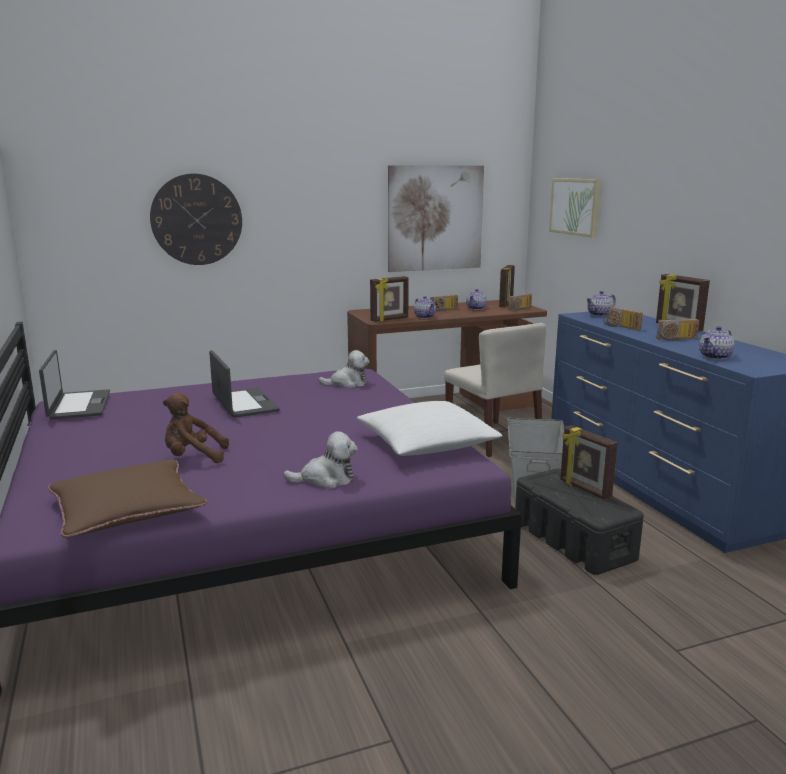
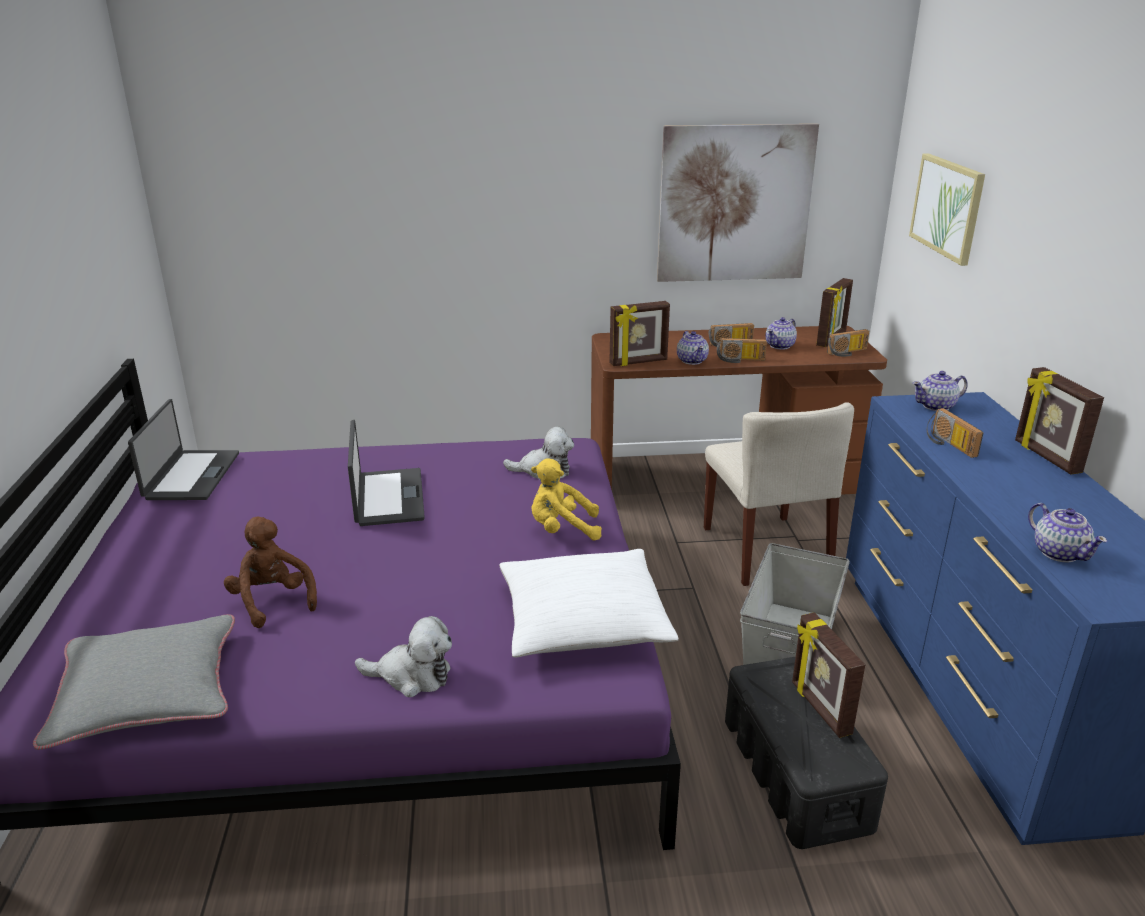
camera: 15 degrees right, 10 degrees up
brown pillow [48,460,207,538] -> grey pillow [33,614,235,750]
wall clock [150,174,242,265] -> none
brown plush toy [163,393,229,463] -> brown plush toy turned 45 degrees clockwise [224,516,317,628]
radio [657,319,699,341] -> radio moved to [717,338,767,363]
teapot [699,326,735,360] -> teapot turned 90 degrees counterclockwise [1028,503,1108,562]
none -> yellow plush toy [531,458,602,540]

